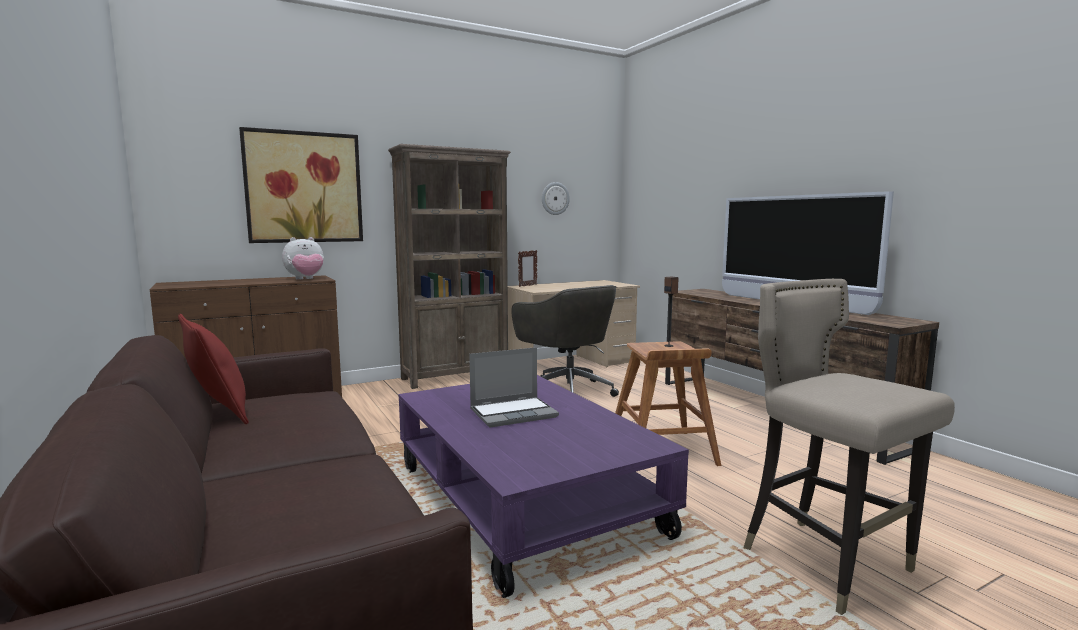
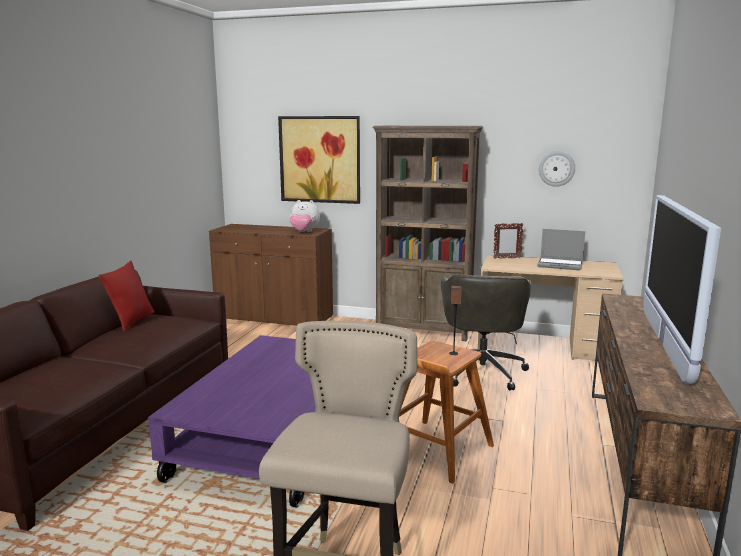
camera: 45 degrees right, 5 degrees up
laptop [469,347,559,428] -> laptop moved to [537,229,585,270]

